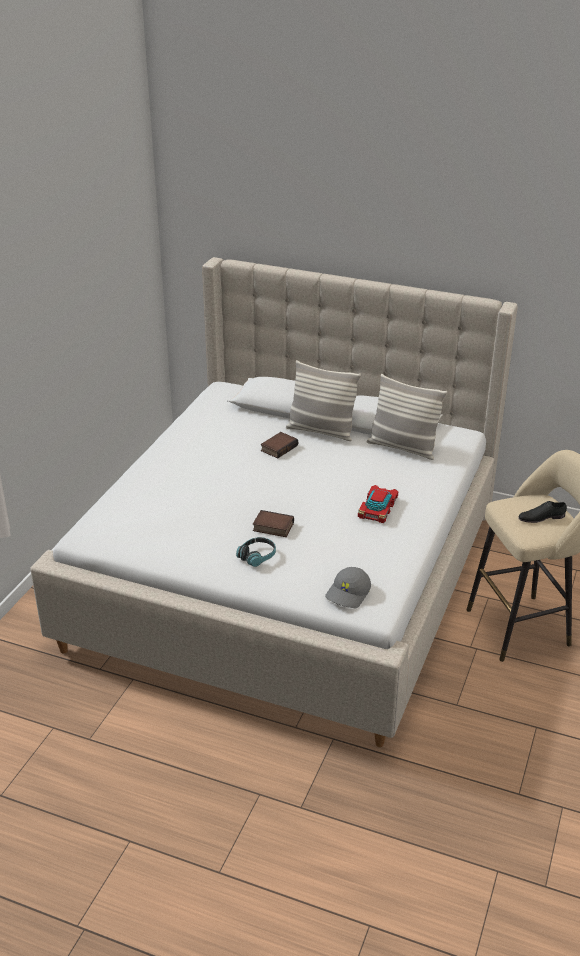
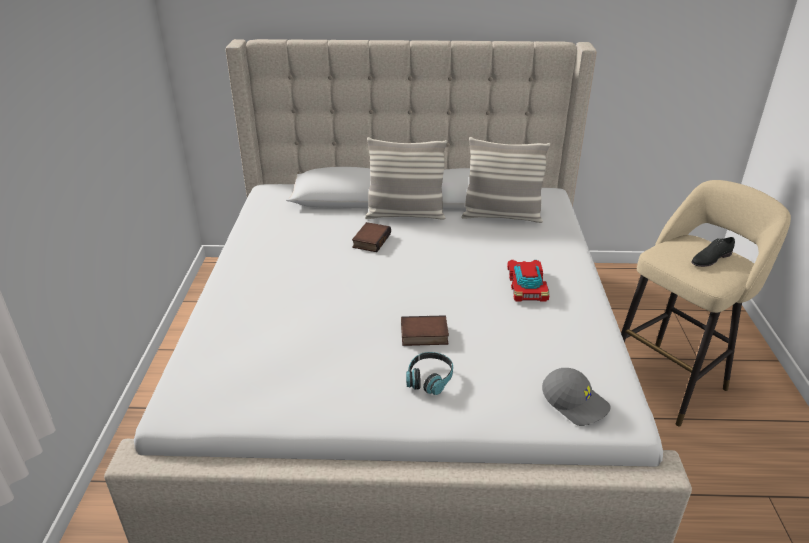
camera: 20 degrees left, 0 degrees up
grey cap [325,567,371,608] -> grey cap turned 60 degrees counterclockwise [542,368,611,426]

